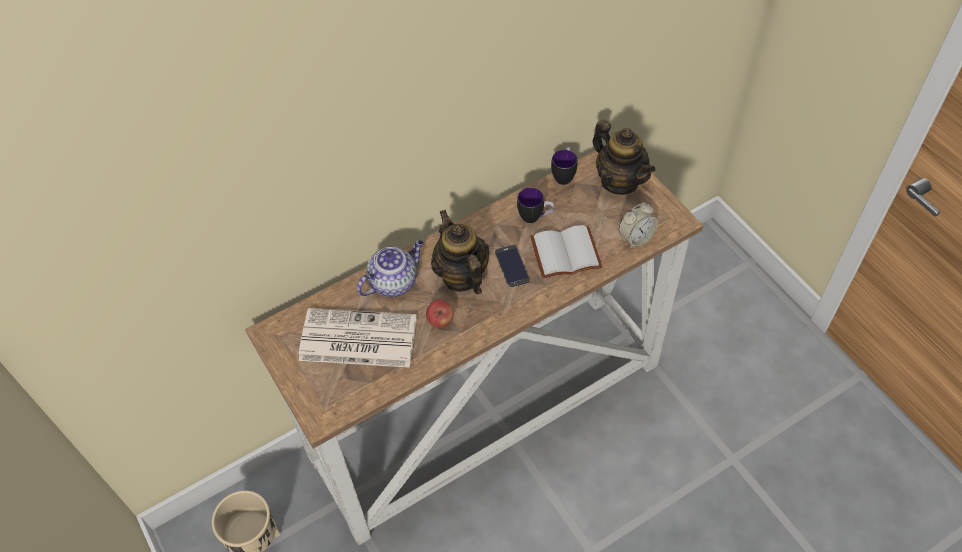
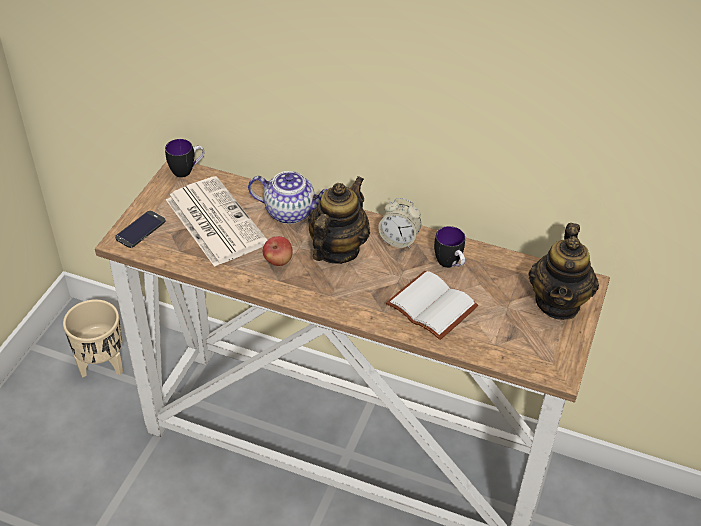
camera: 50 degrees right, 10 degrees down
phone [495,245,529,287] -> phone moved to [115,211,166,248]
mug [551,147,577,185] -> mug moved to [165,139,205,178]
alarm clock [618,202,658,248] -> alarm clock moved to [378,198,421,248]

